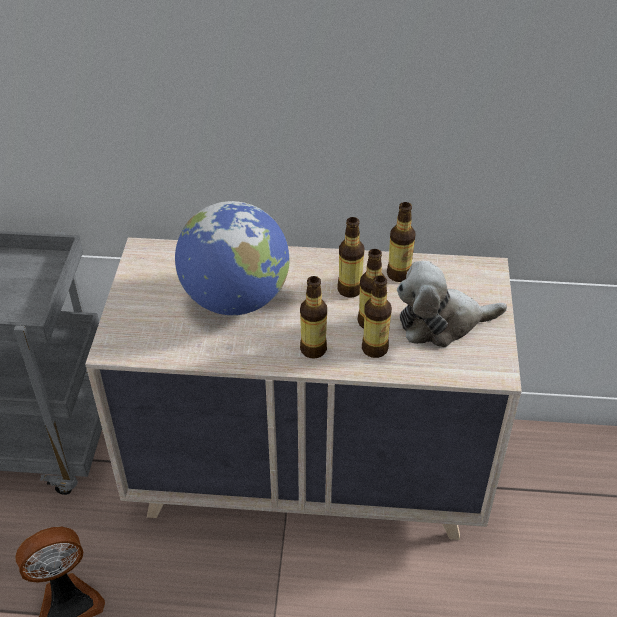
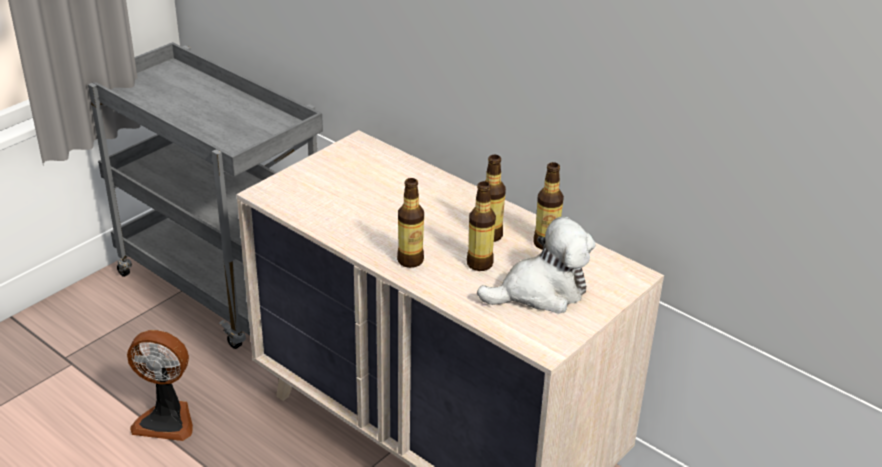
camera: 35 degrees right, 10 degrees down
globe [175,201,289,315] -> none
bottle [362,275,392,358] -> none
plush toy [397,261,507,347] -> plush toy turned 135 degrees clockwise [477,216,595,314]

